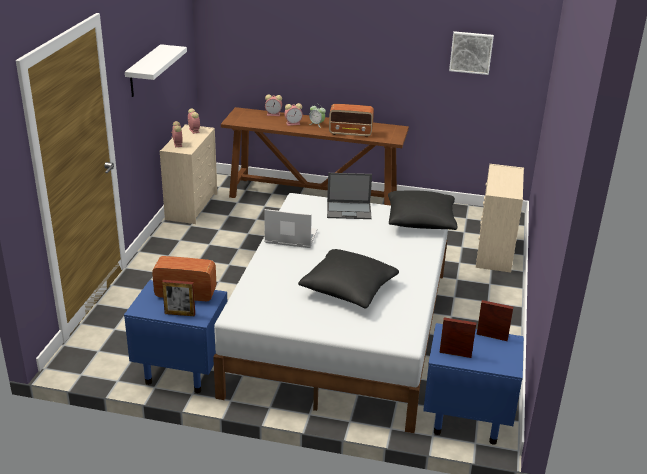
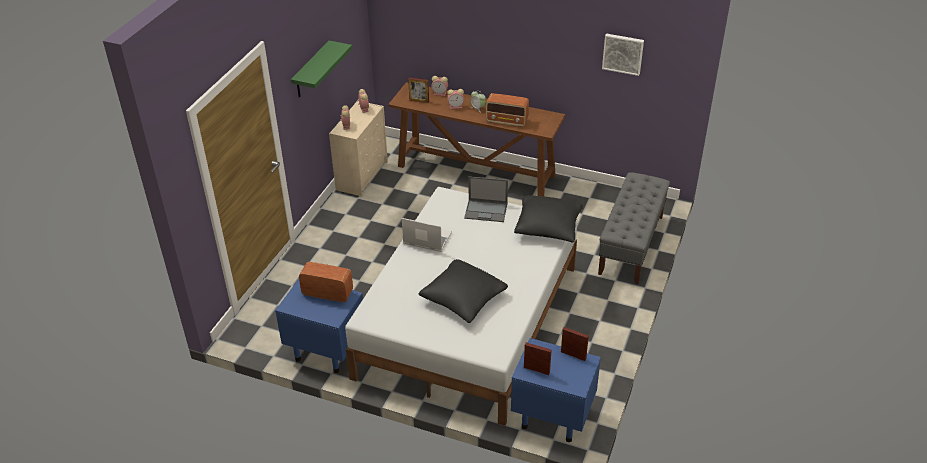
camera: 10 degrees right, 10 degrees up
white shelf [125,44,187,97] -> green shelf [291,41,352,98]
picture frame [162,280,195,316] -> picture frame moved to [408,78,429,103]
beige dresser [476,164,524,272] -> grey bench [598,172,670,284]

